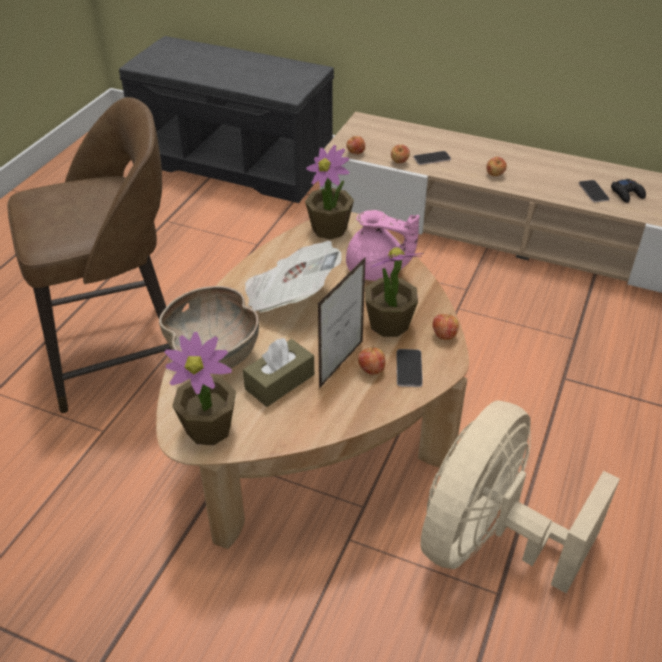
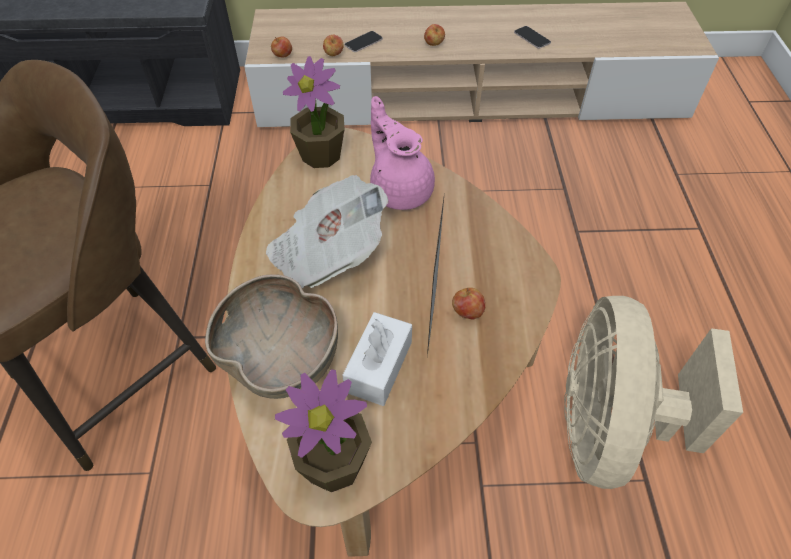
camera: 25 degrees left, 10 degrees up
brown tissue box [243,338,314,407] -> white tissue box [342,312,412,406]
pink teapot [346,210,420,281] -> pink teapot turned 120 degrees counterclockwise [370,96,435,210]
potted plant [365,247,424,337] -> none
phone [397,349,423,387] -> none
apple [433,313,459,340] -> none
black game controller [611,179,646,203] -> none

